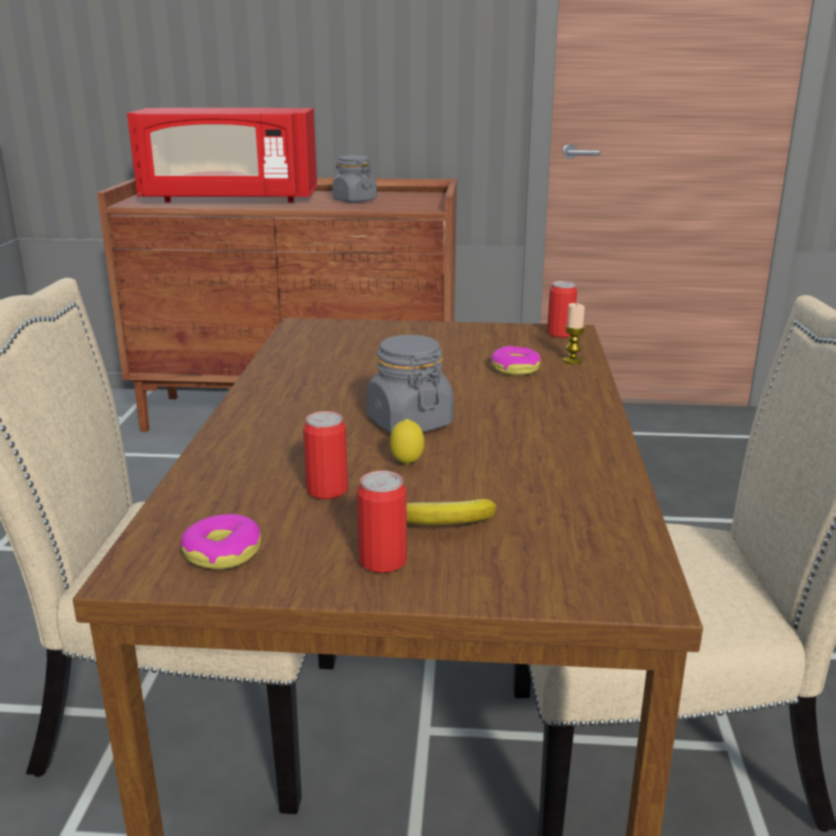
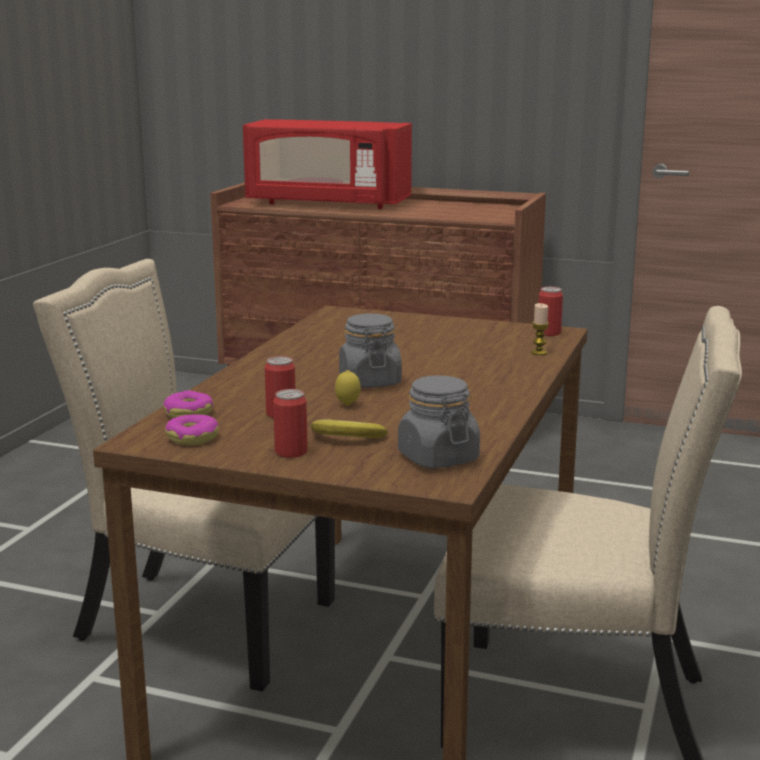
camera: 15 degrees right, 5 degrees down
grey jar [332,155,377,203] -> grey jar moved to [398,375,480,469]
donut [491,346,541,375] -> donut moved to [163,390,213,418]

